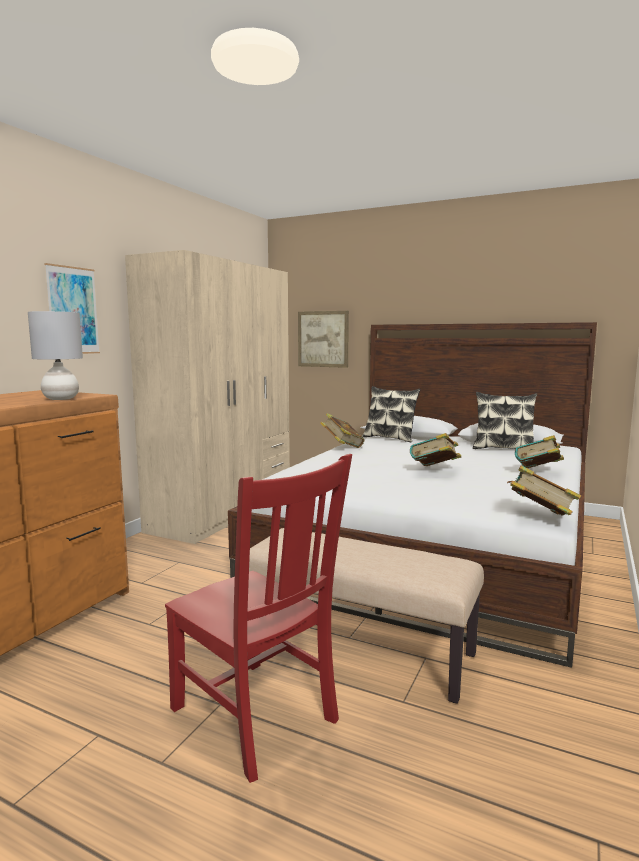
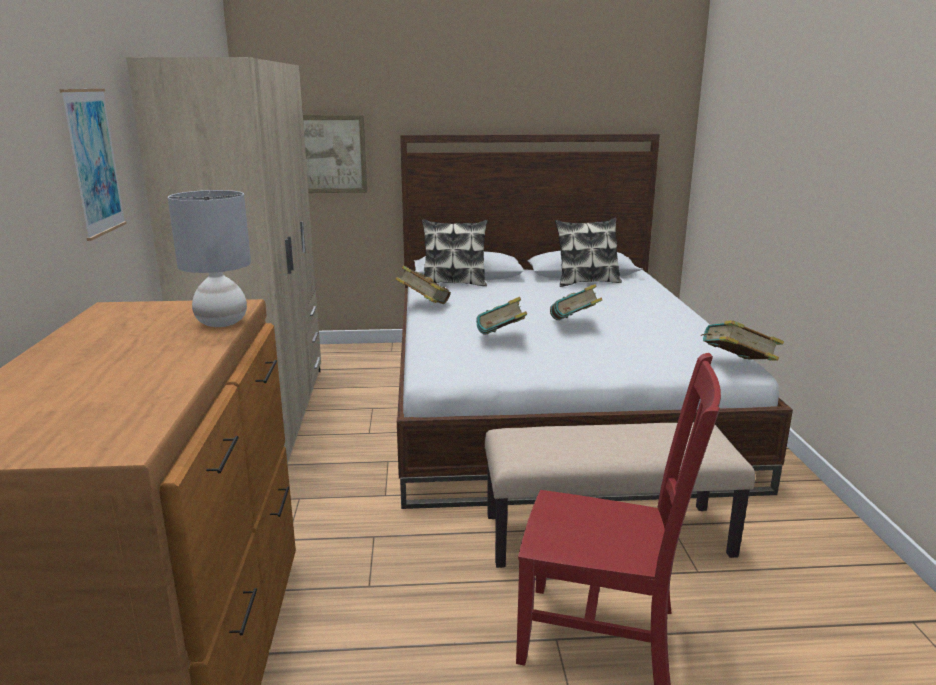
camera: 30 degrees left, 10 degrees up
book [515,435,564,468] -> book moved to [476,297,527,335]

